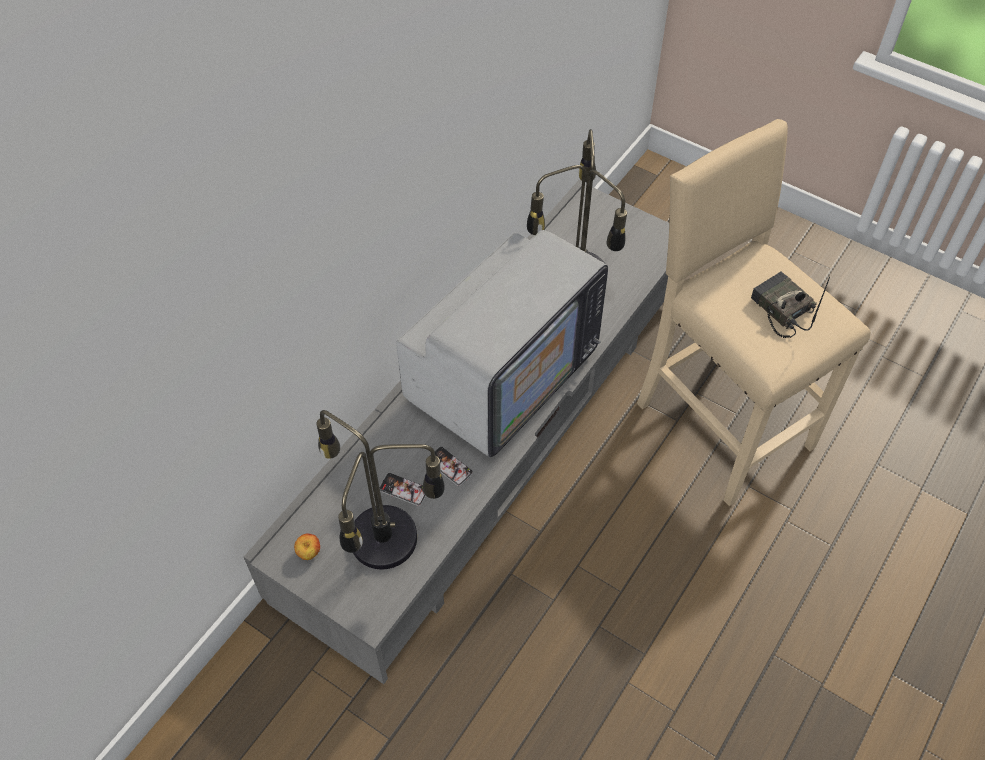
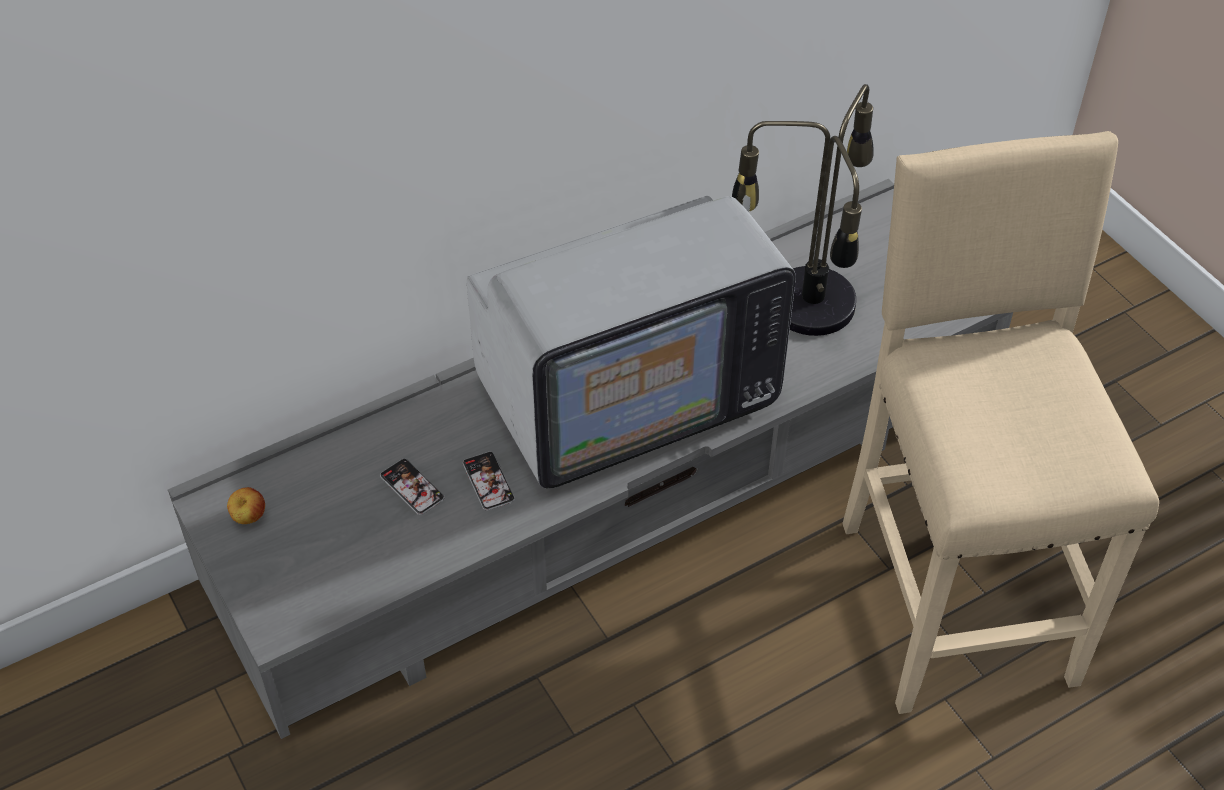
camera: 25 degrees right, 5 degrees down
table lamp [317,410,445,569] -> none
radio [751,271,830,338] -> none

